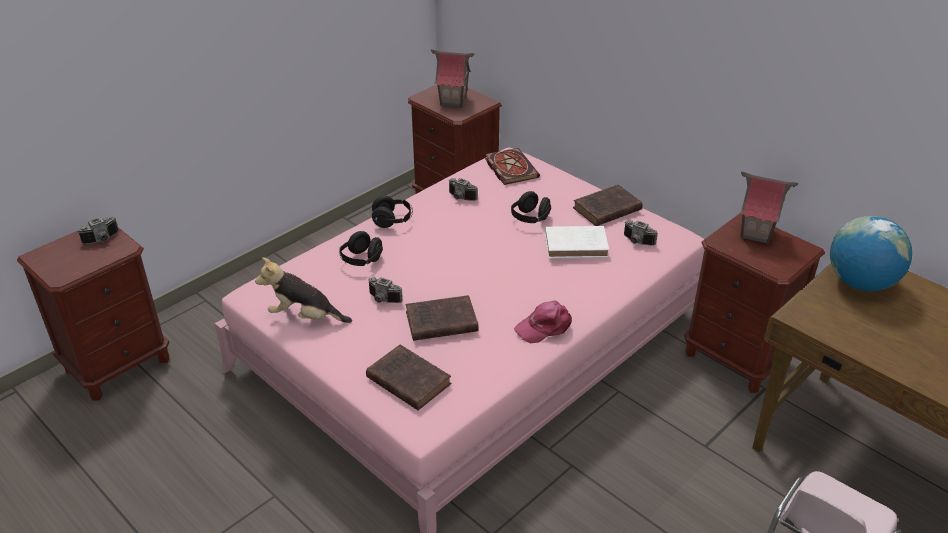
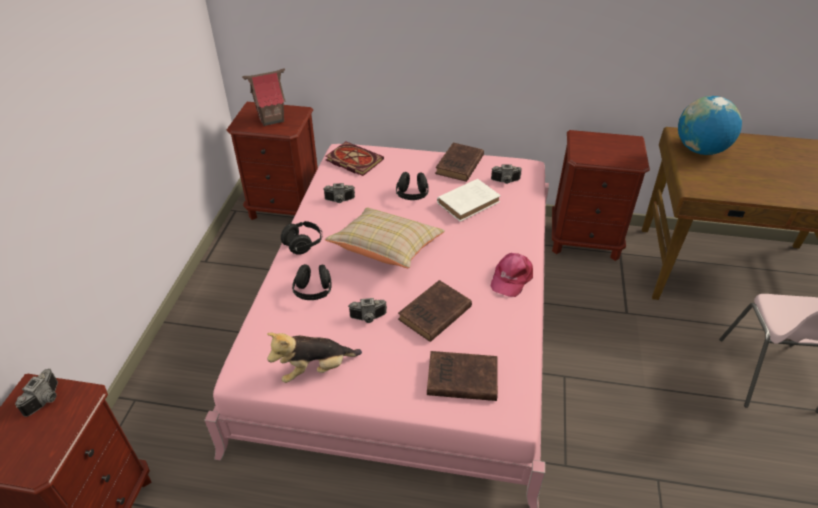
camera: 35 degrees left, 5 degrees up
toy house [740,171,798,244] -> none
none -> beige pillow [325,207,445,268]

